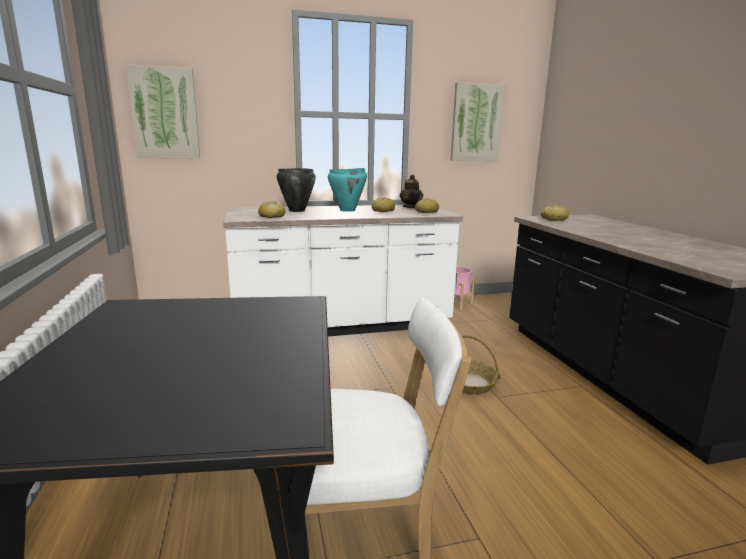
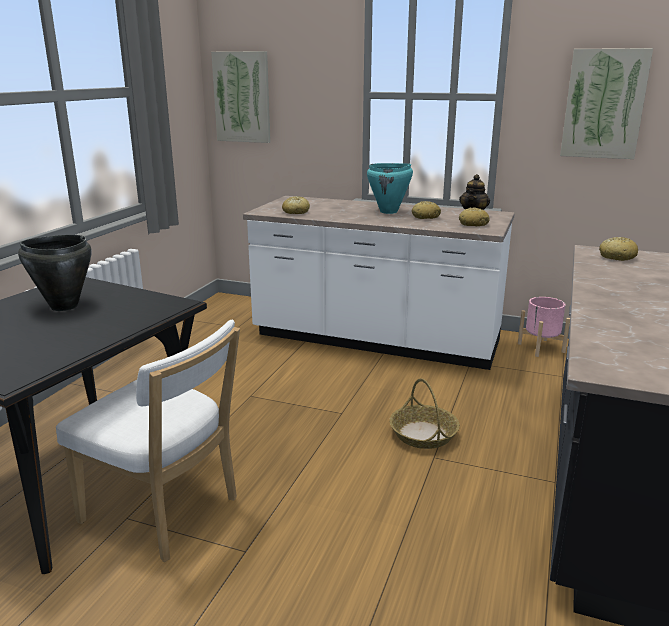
camera: 35 degrees right, 5 degrees up
black cooking pot [277,168,316,212] -> black cooking pot moved to [18,235,92,311]

